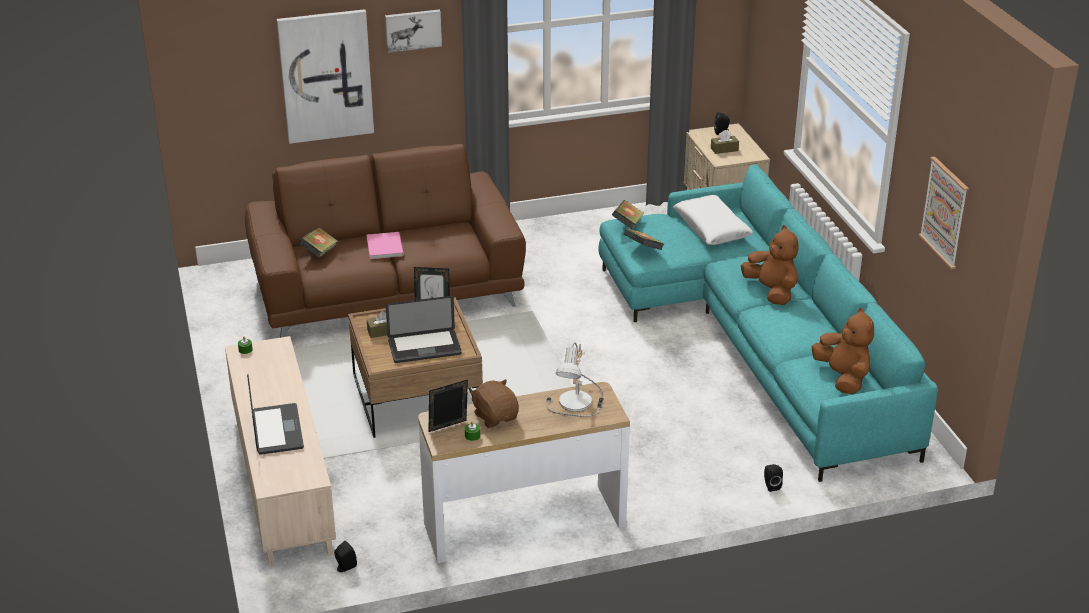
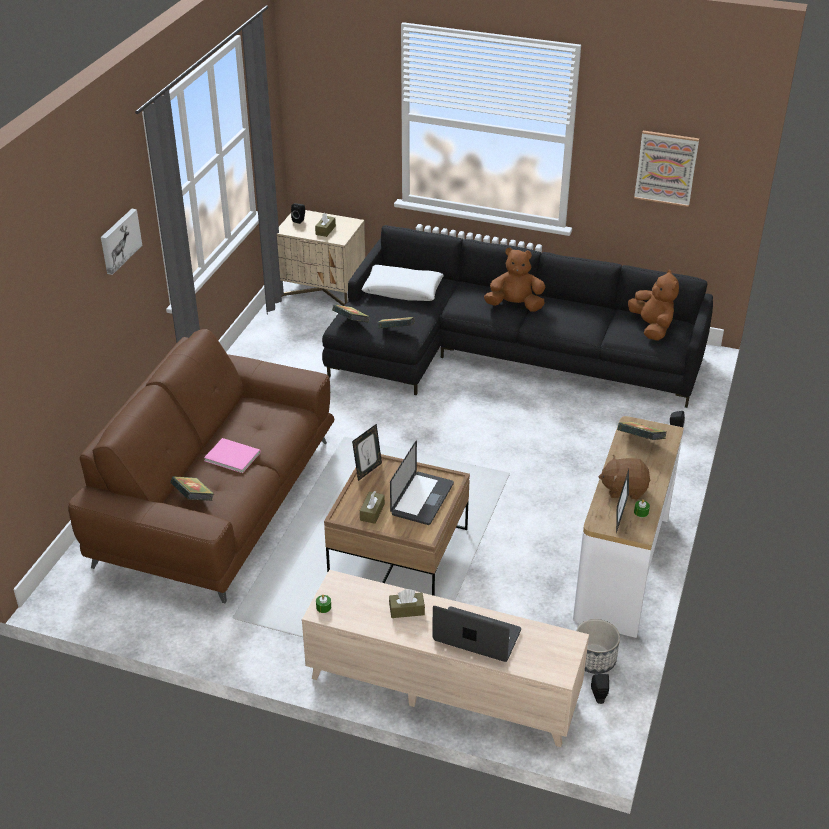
camera: 55 degrees left, 5 degrees up
picture [277,9,374,144] -> none
table lamp [546,342,604,417] -> book [617,421,667,440]
turquoise sofa [598,164,938,482] -> black sofa [322,225,713,408]
brown plush toy [812,308,874,395] -> brown plush toy turned 60 degrees clockwise [628,270,679,341]
none -> brown tissue box [389,589,425,618]
none -> planter [576,619,620,674]

